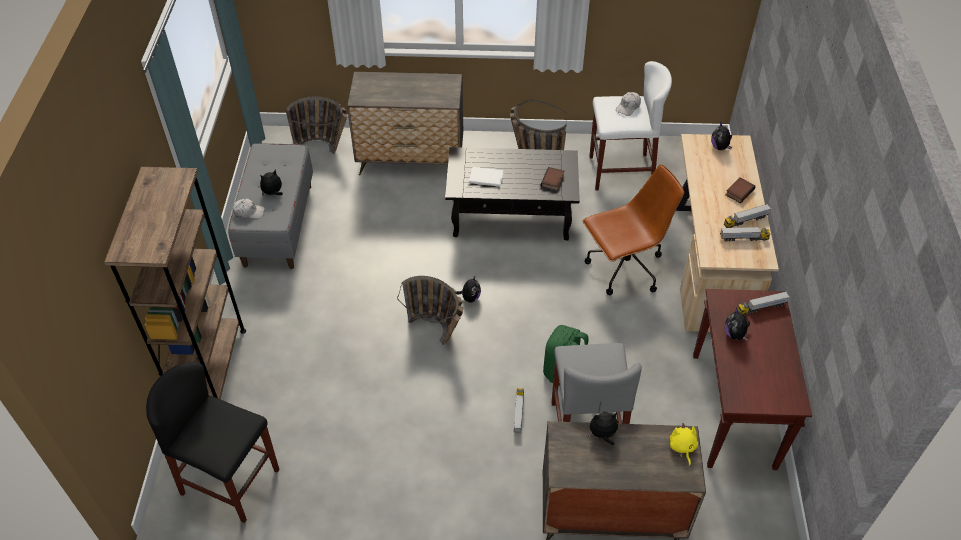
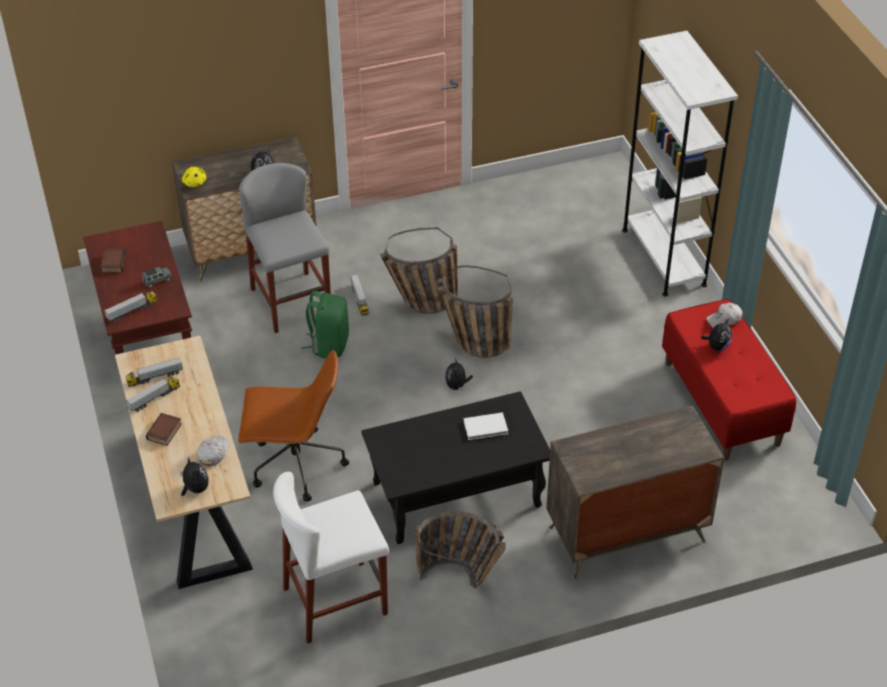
camera: 160 degrees right, 5 degrees down
brown bookcase [104,167,246,399] -> white bookcase [622,31,738,297]
black stool [146,362,280,523] -> none
grey bench [228,143,313,269] -> red bench [662,299,796,460]
basket [286,96,347,154] -> basket moved to [380,228,458,314]
book [541,167,564,191] -> book moved to [101,249,126,273]
brown office chair [582,164,684,295] -> brown office chair turned 135 degrees counterclockwise [238,350,349,502]
white cap [616,92,641,116] -> white cap moved to [197,436,230,466]
plush toy [725,308,750,341] -> grey toy car [142,267,171,288]

